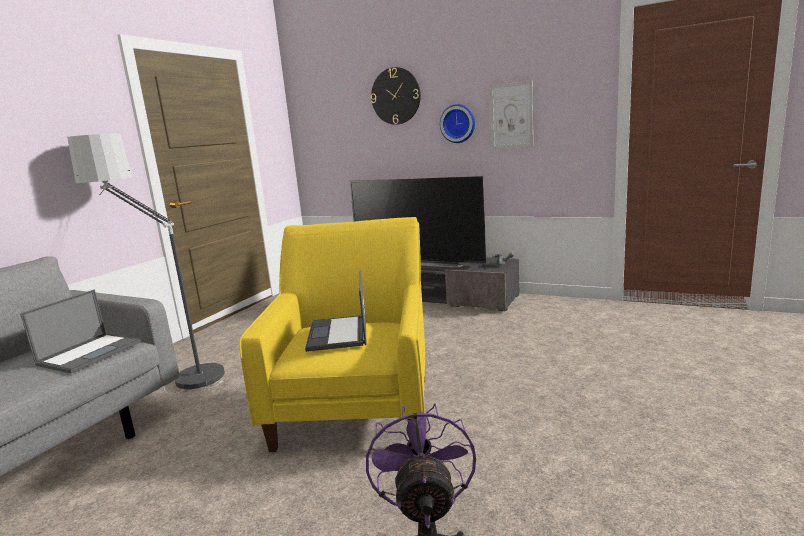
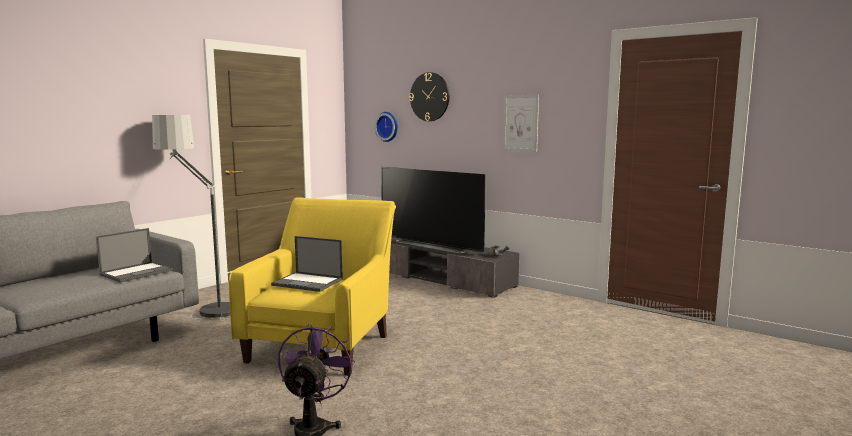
camera: 10 degrees right, 5 degrees down
laptop [305,270,367,352] -> laptop turned 75 degrees counterclockwise [271,236,343,292]
wall clock [440,104,475,143] -> wall clock moved to [374,112,398,142]

